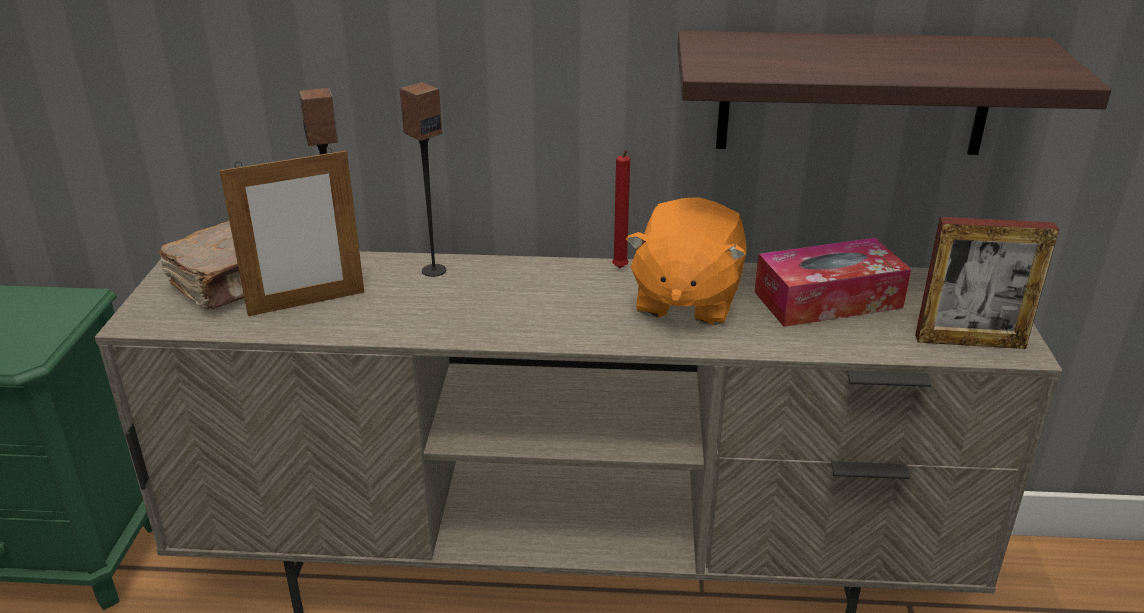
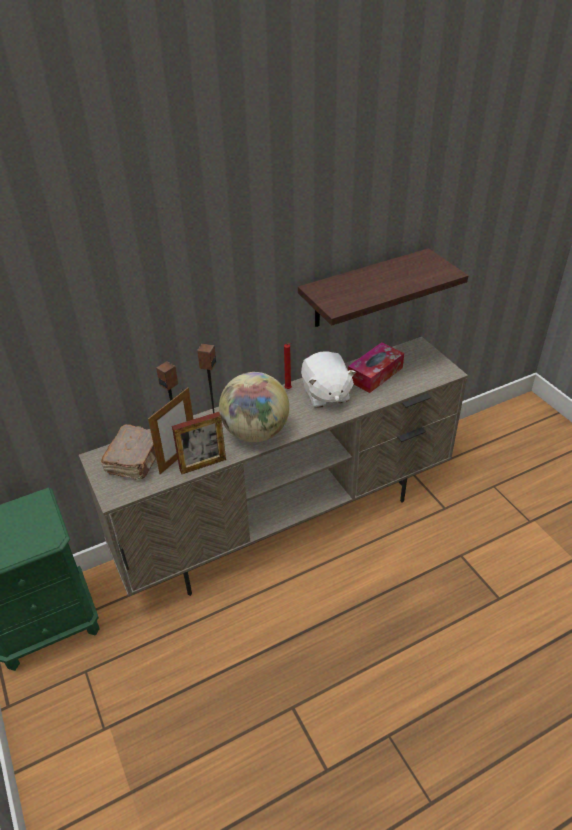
camera: 30 degrees left, 10 degrees up
orange plush toy [626,197,747,325] -> white plush toy [301,351,356,408]
picture frame [915,217,1059,349] -> picture frame moved to [172,412,226,474]
none -> globe [219,372,289,442]

